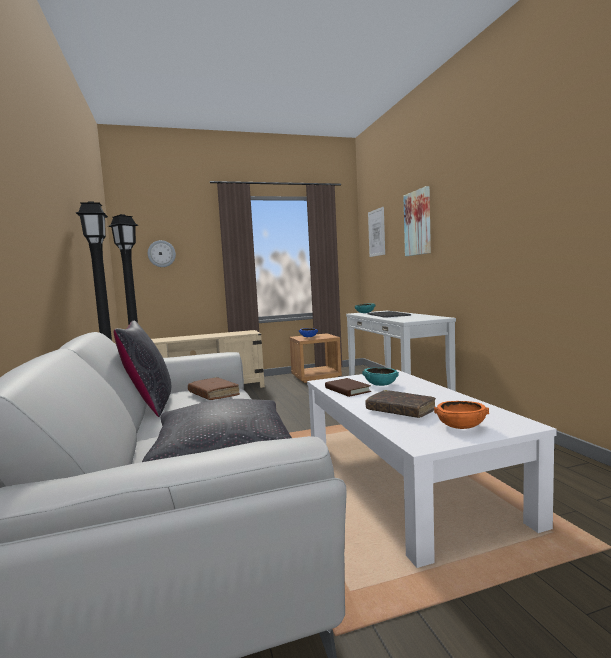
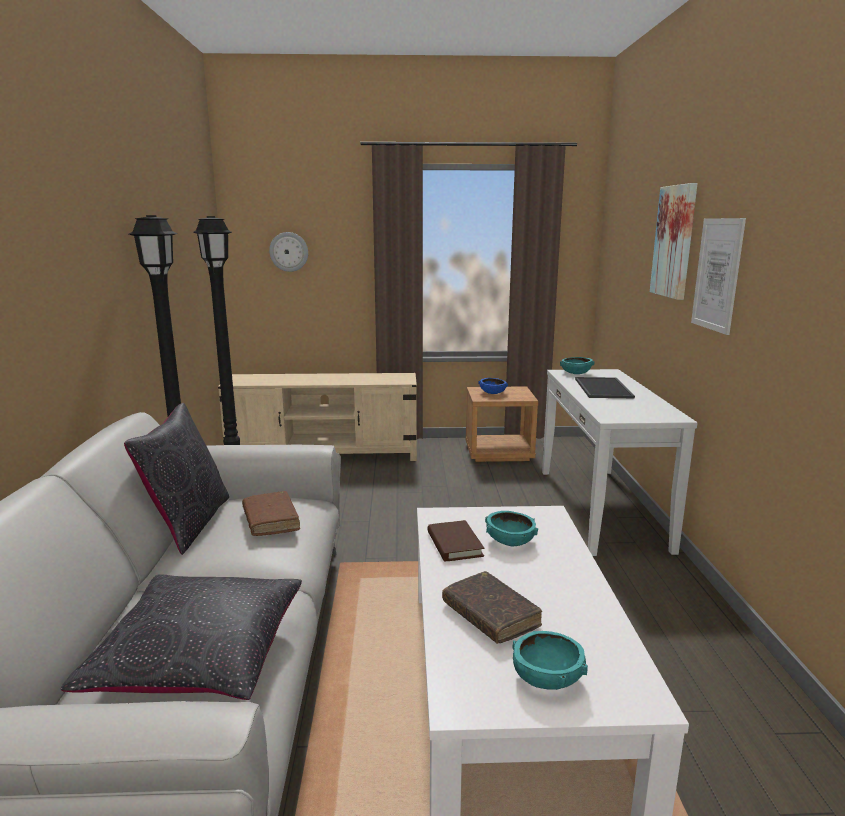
camera: 15 degrees right, 10 degrees up
picture [368,207,385,257] -> picture moved to [691,218,746,335]
orange bowl [434,401,489,429] -> turquoise bowl [512,631,588,690]

